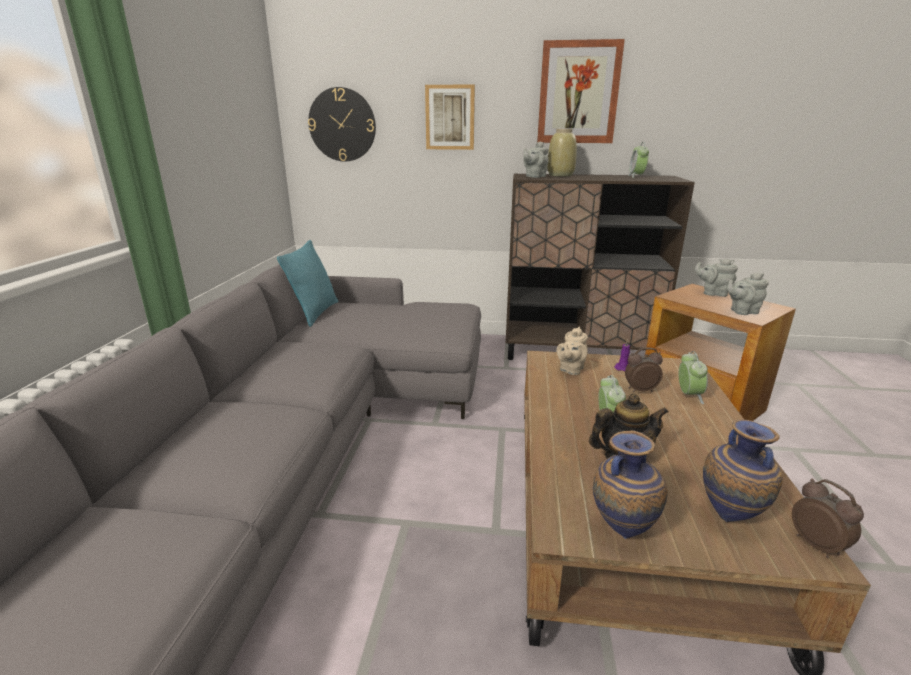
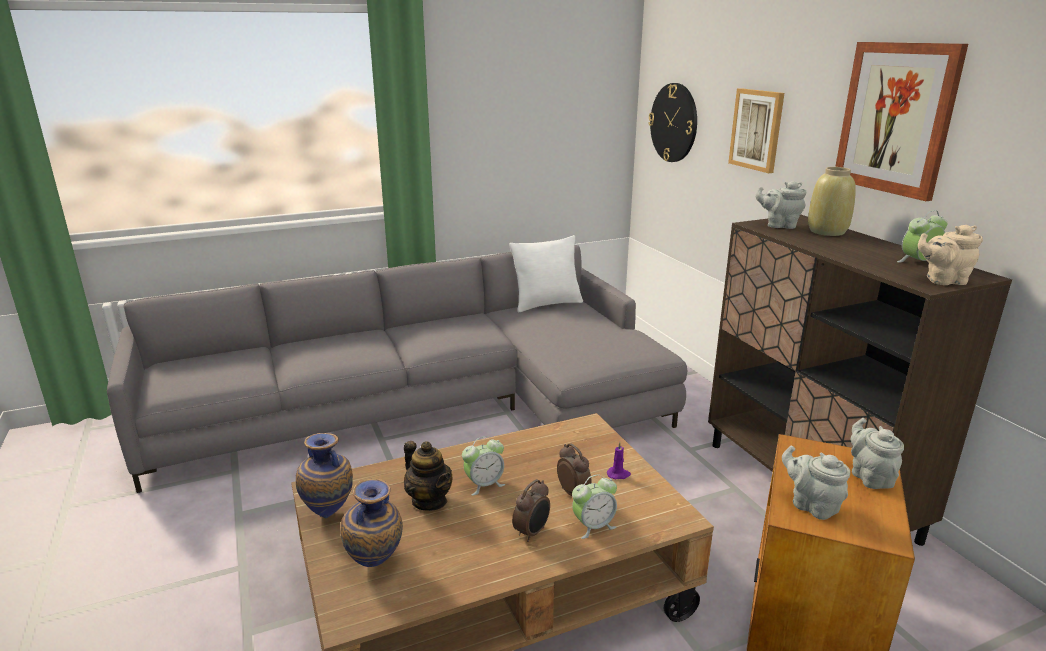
camera: 60 degrees right, 0 degrees up
turquoise pillow [277,240,338,327] -> white pillow [509,235,583,312]
beige teapot [556,326,588,375] -> beige teapot moved to [918,225,983,285]
alarm clock [792,479,864,558] -> alarm clock moved to [512,479,550,542]

